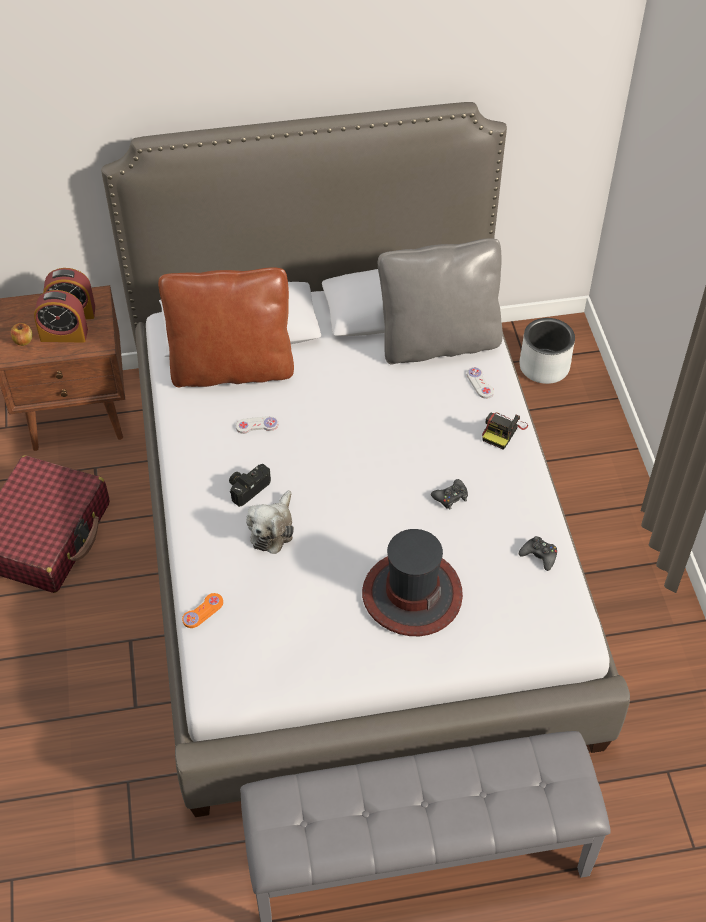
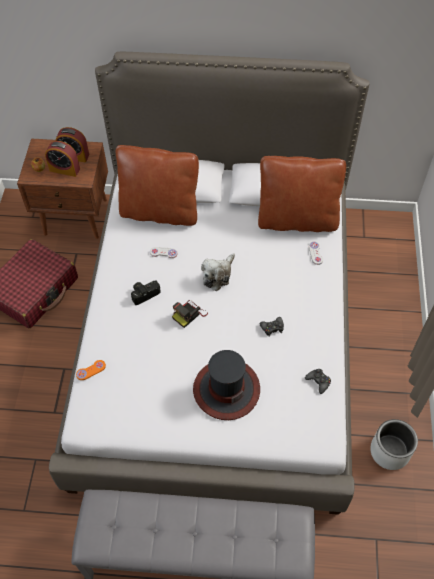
camera: 15 degrees right, 5 degrees up
plush toy [246,490,294,554] -> plush toy moved to [201,253,235,291]
grey pillow [378,238,503,365] -> brown pillow [258,156,346,232]
camera [482,413,528,450] -> camera moved to [172,300,208,328]
grey planter [519,318,575,384] -> grey planter moved to [370,419,418,470]

